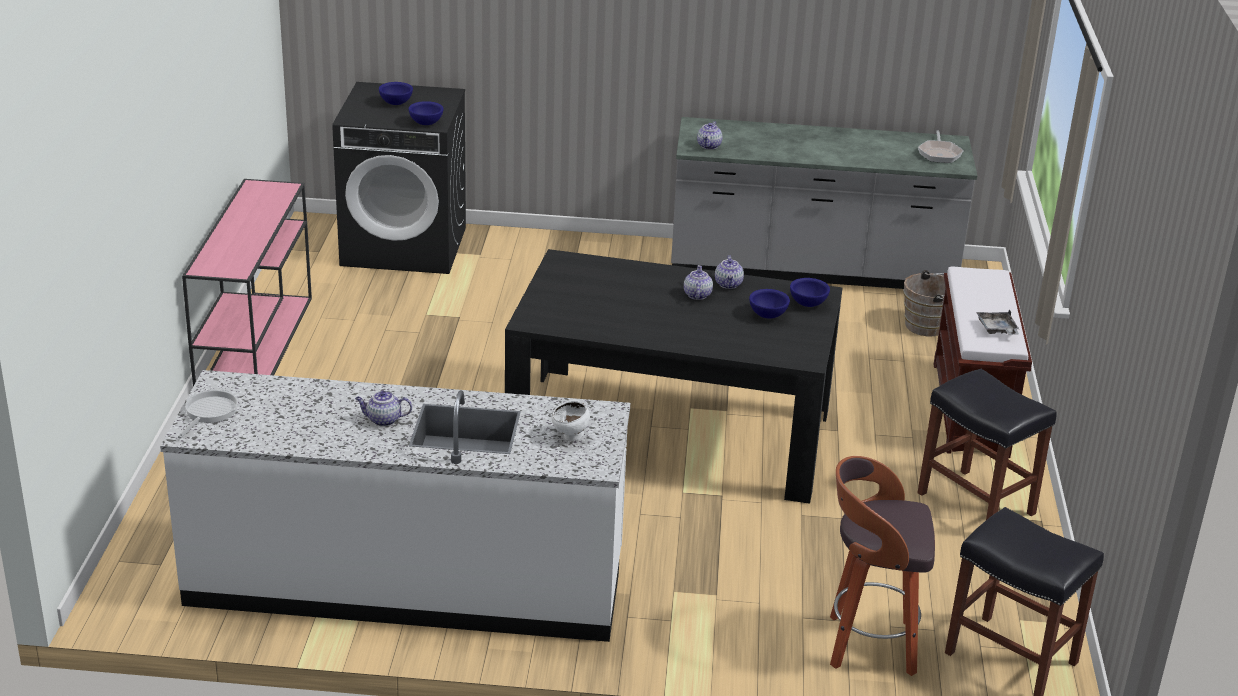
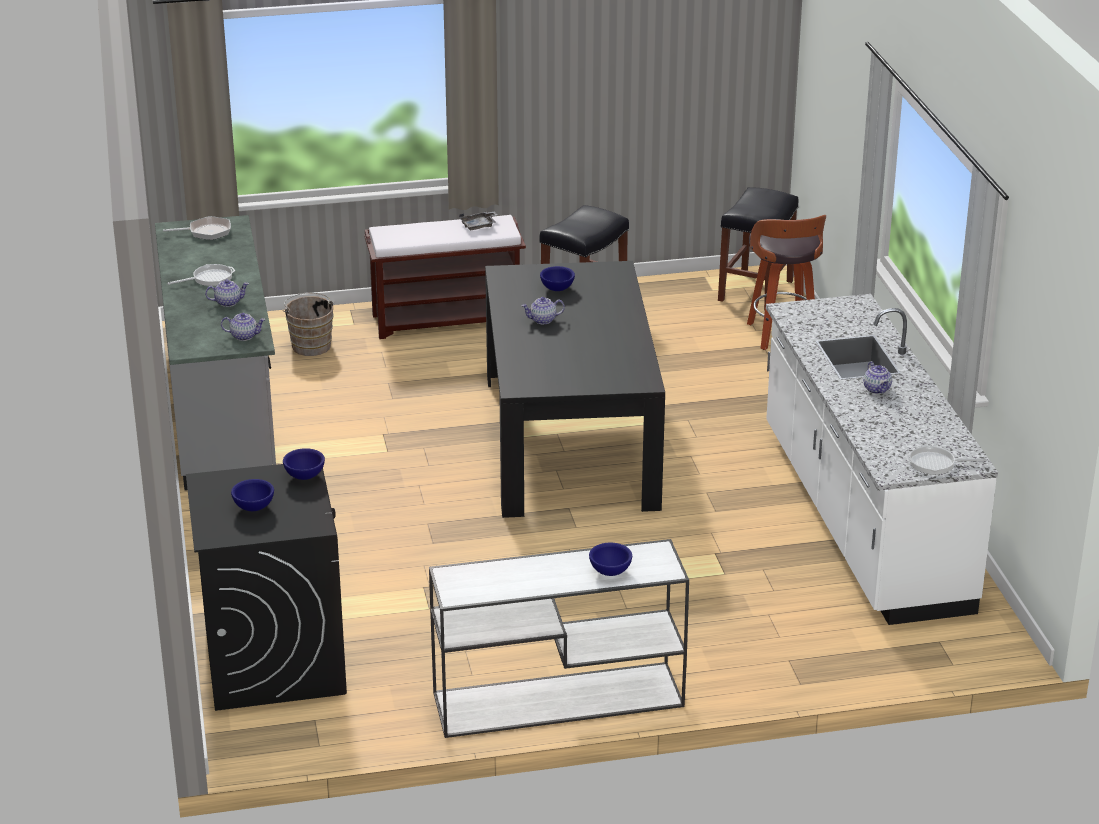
camera: 105 degrees left, 0 degrees up
pink console table [182,179,312,386] -> white console table [429,539,689,738]
white bowl [552,401,590,441] -> none
teapot [715,255,744,289] -> teapot moved to [205,279,249,307]
blue bowl [790,278,830,307] -> blue bowl moved to [589,543,632,576]
none -> frying pan [167,264,235,286]

